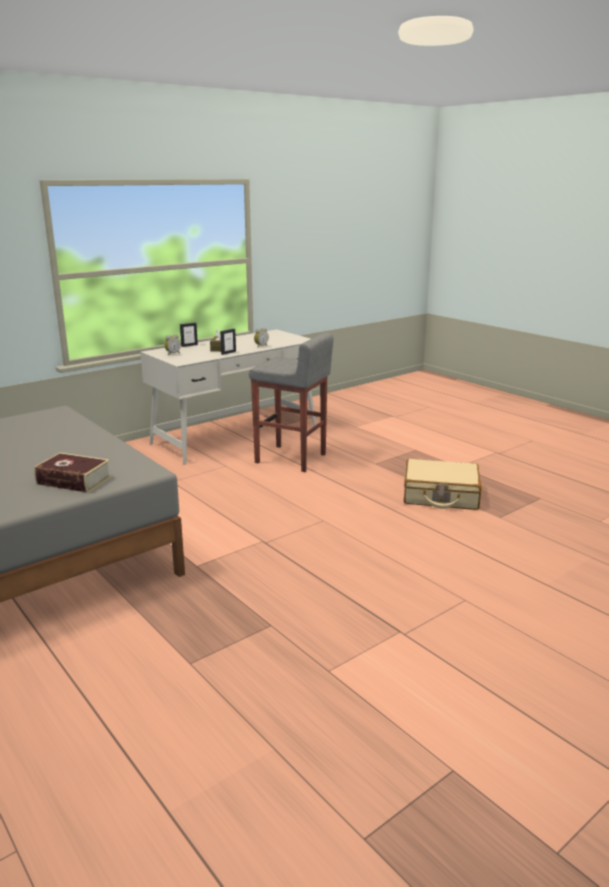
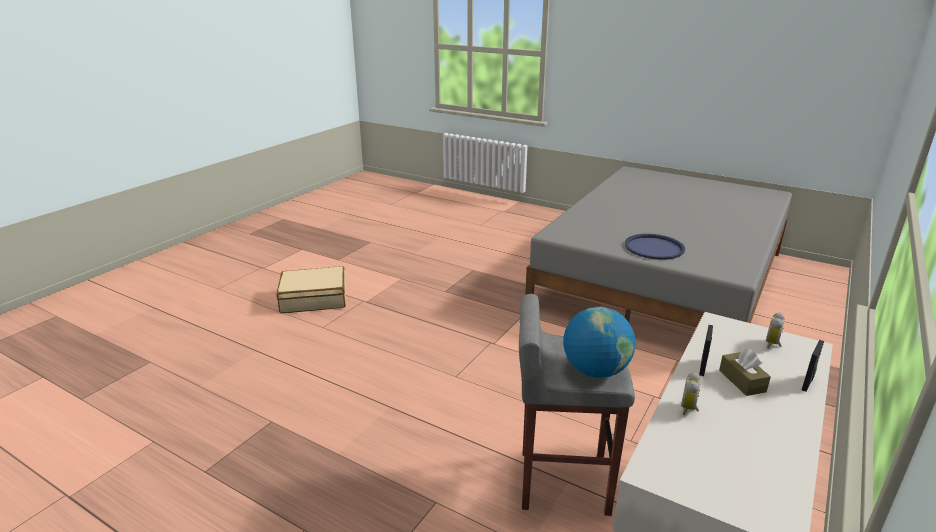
camera: 160 degrees right, 5 degrees up
book [34,453,111,493] -> none
beige suitcase [404,459,482,510] -> beige suitcase moved to [276,266,346,313]
none -> globe [563,307,636,378]
none -> blue tray [625,234,685,260]

